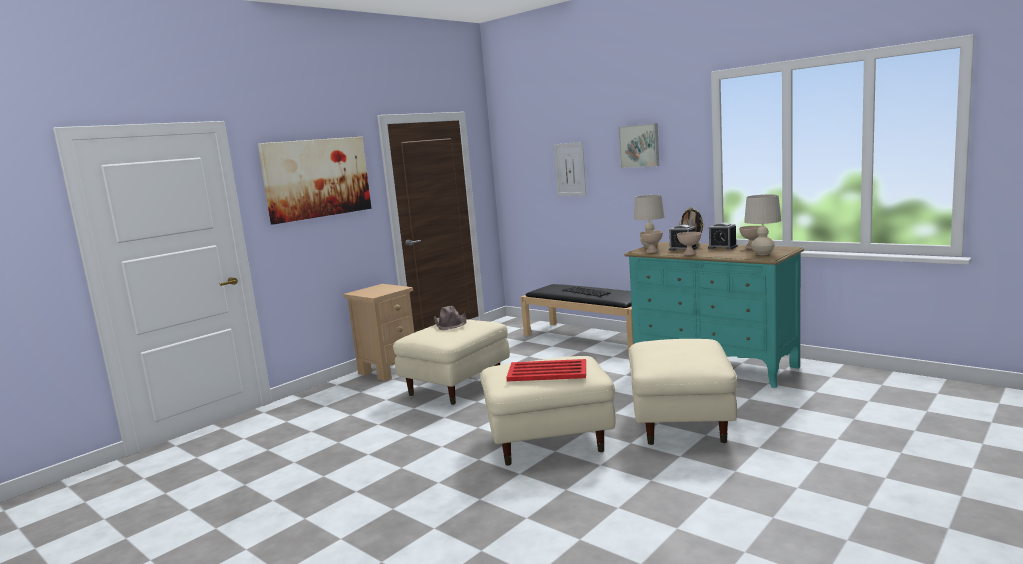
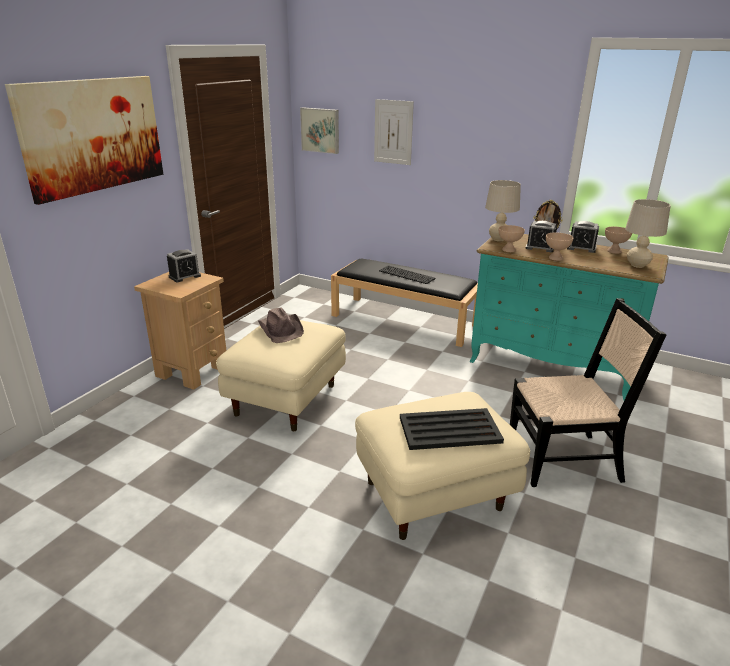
camera: 15 degrees left, 15 degrees up
red tray [506,359,586,381] -> black tray [400,408,504,450]
picture [618,123,659,168] -> picture moved to [300,107,339,154]
beige ottoman [628,339,737,445] -> chair [510,298,666,487]
none -> alarm clock [167,249,201,282]

